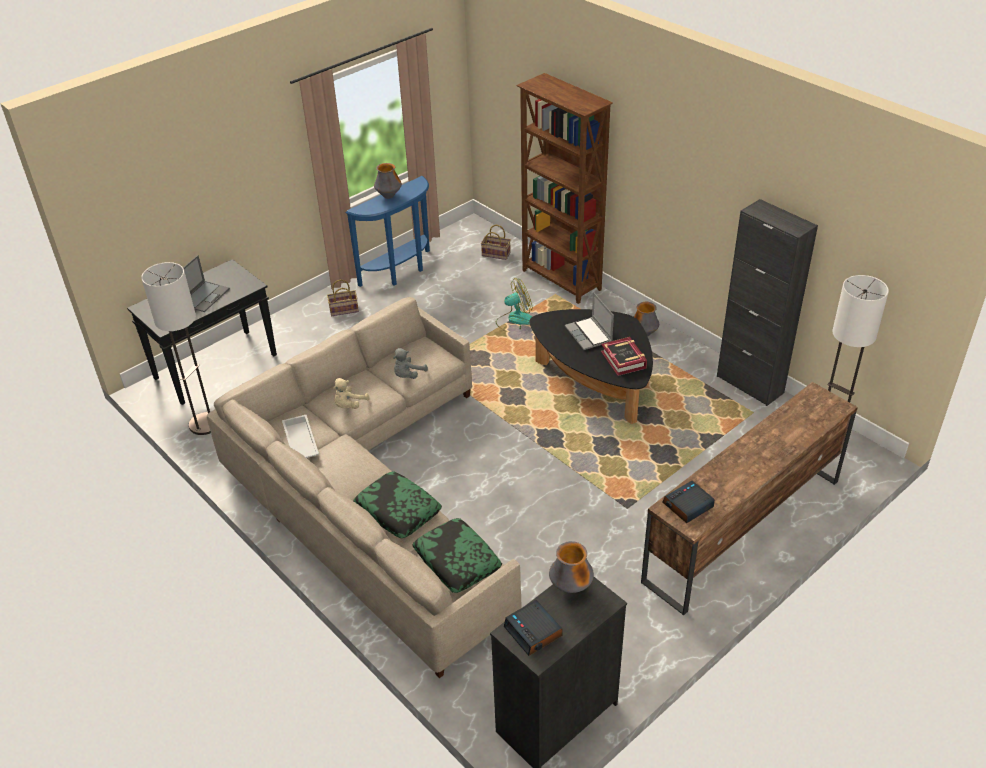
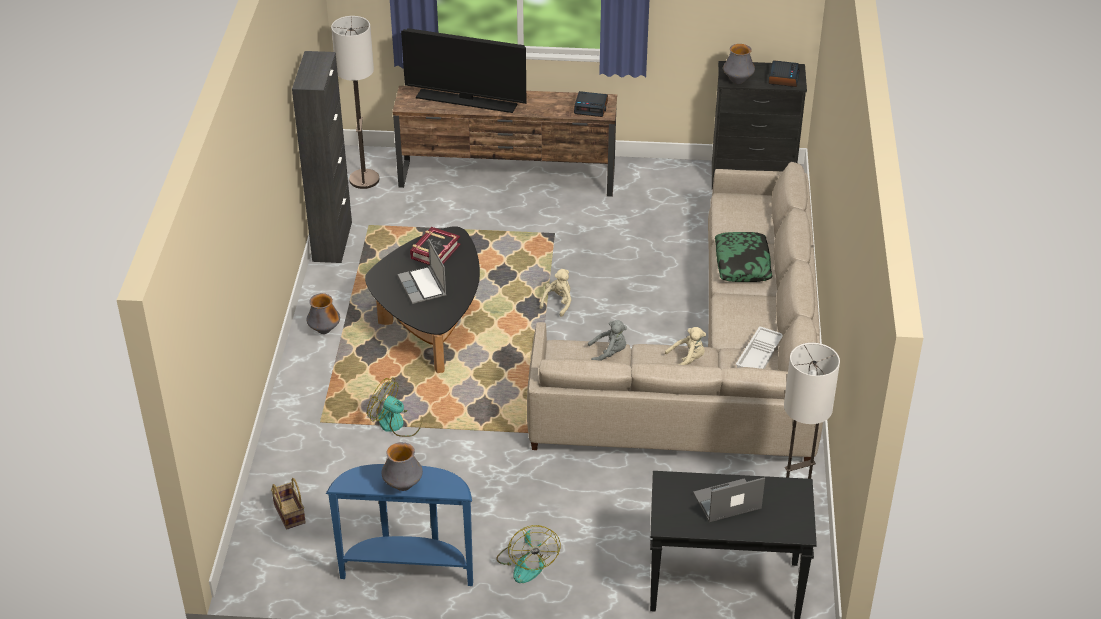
camera: 135 degrees left, 0 degrees up
basket [327,279,359,316] -> fan [496,525,561,583]
pillow [412,518,502,593] -> none
brown bookcase [516,73,613,304] -> none
laptop [565,292,614,350] -> laptop turned 135 degrees clockwise [397,239,446,304]
none -> television [401,28,527,113]
none -> beige plush toy [539,269,572,317]

